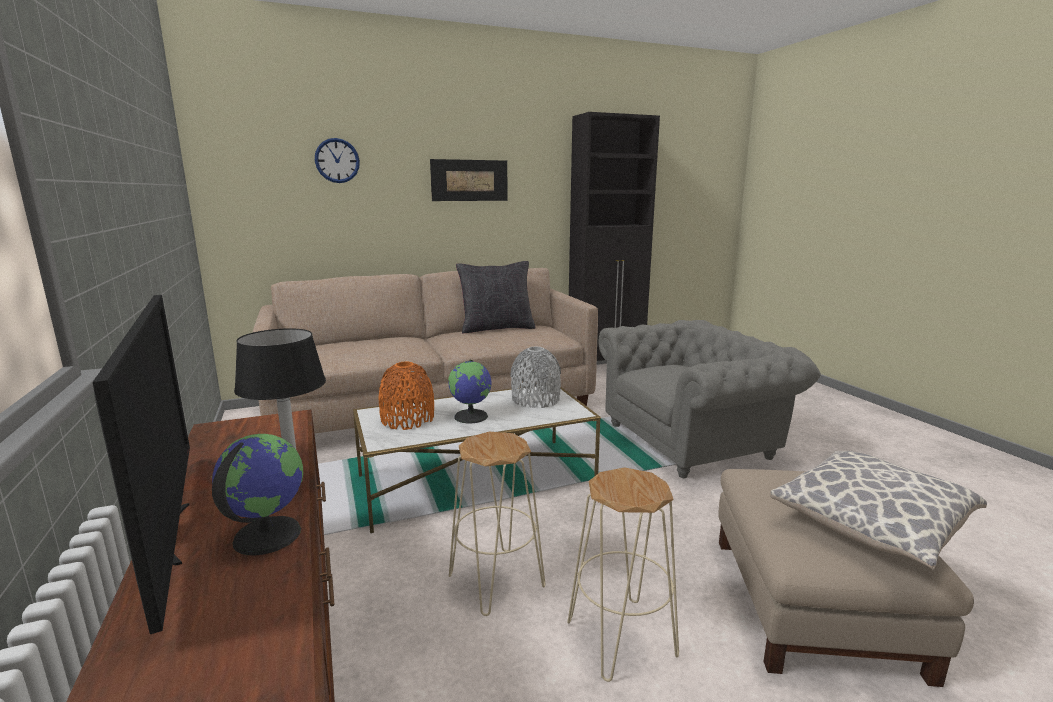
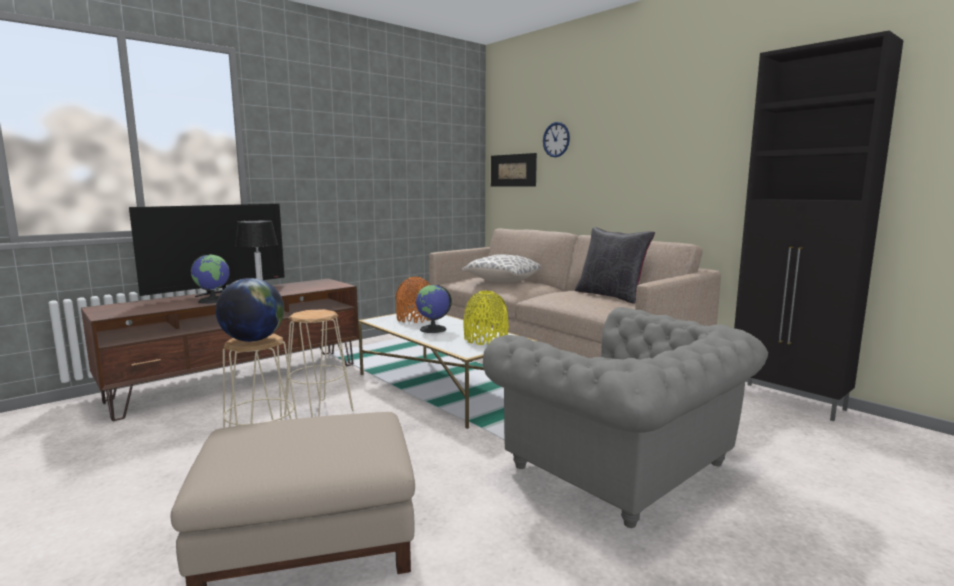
camera: 70 degrees right, 5 degrees down
picture [430,159,508,201] -> picture moved to [491,153,537,187]
grey vase [510,347,561,408] -> yellow vase [464,291,509,345]
pillow [770,451,987,569] -> pillow moved to [461,254,541,282]
none -> globe [216,278,284,342]

